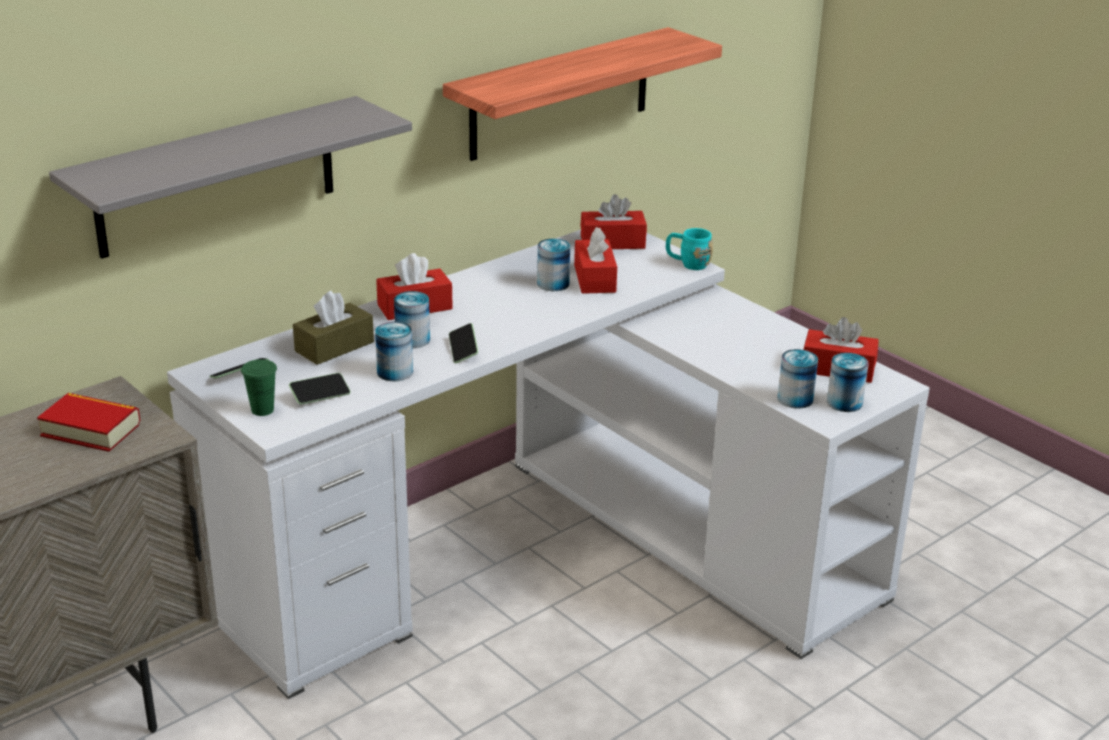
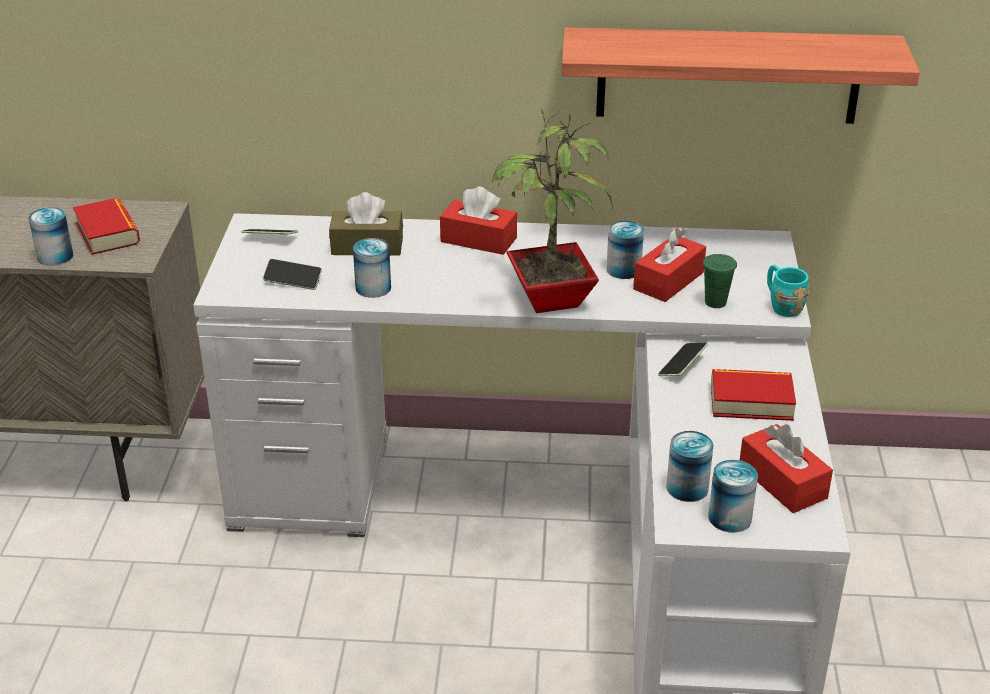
camera: 45 degrees right, 5 degrees up
grey shelf [49,96,412,259] -> none
green cup [241,359,277,416] -> green cup moved to [703,254,737,308]
can [394,291,430,349] -> can moved to [29,207,73,266]
phone [449,323,478,363] -> phone moved to [658,342,708,376]
red tissue box [580,194,647,249] -> none
none -> potted plant [492,108,613,313]
none -> book [711,369,796,421]

